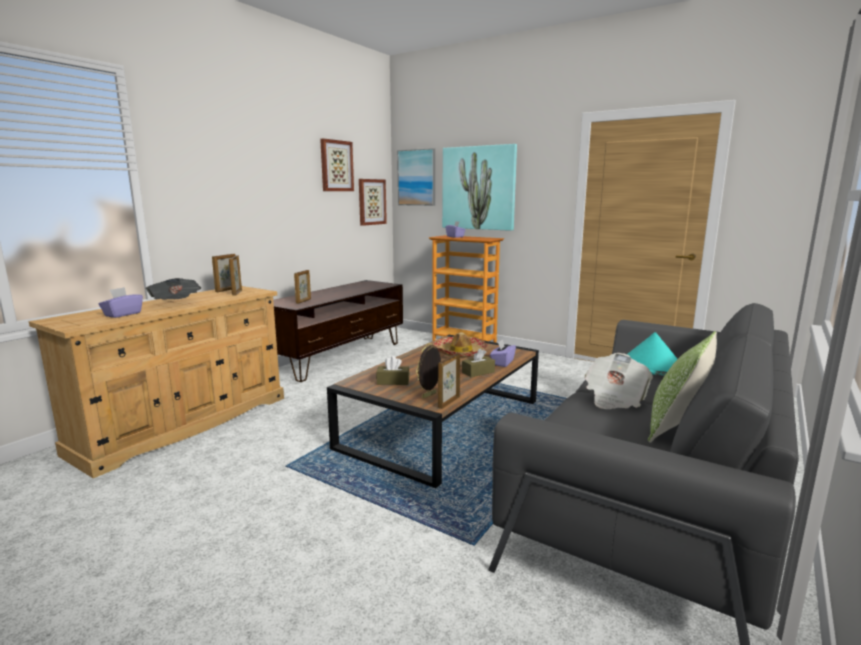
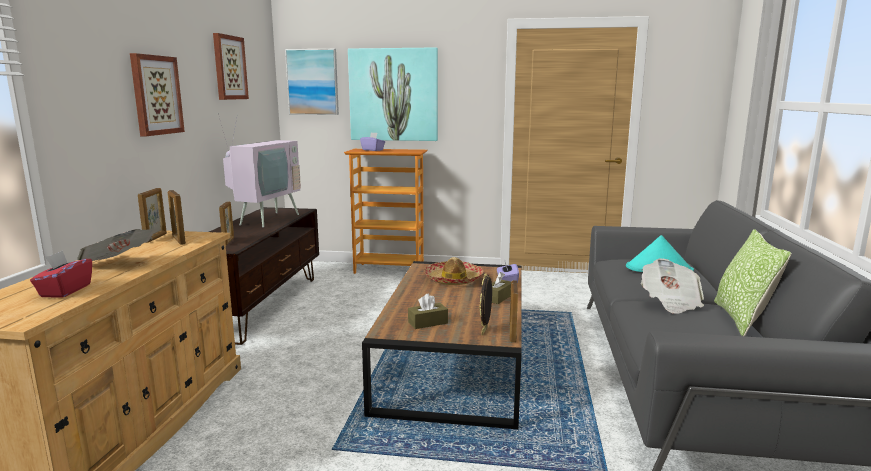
camera: 25 degrees left, 0 degrees up
purple tissue box [99,287,143,318] -> red tissue box [30,250,92,298]
picture [359,179,387,226] -> picture moved to [130,53,185,136]
none -> television [218,113,301,228]

